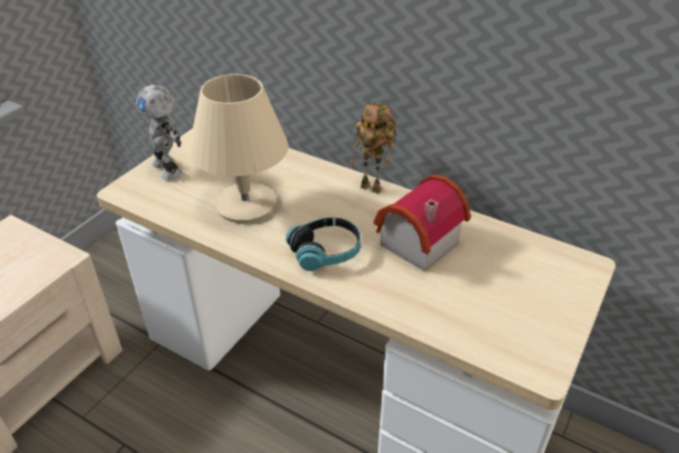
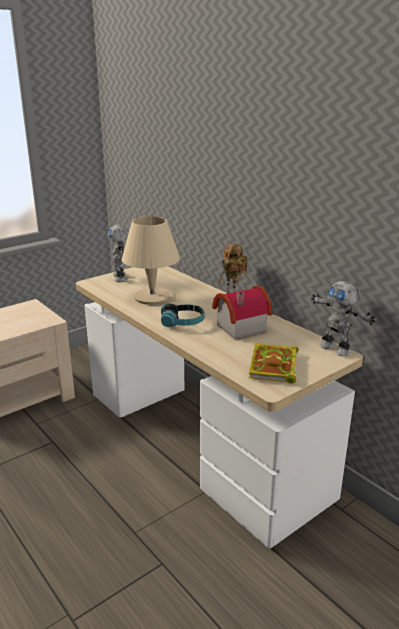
camera: 20 degrees right, 15 degrees down
none -> book [249,344,298,384]
none -> toy robot [311,281,376,356]

